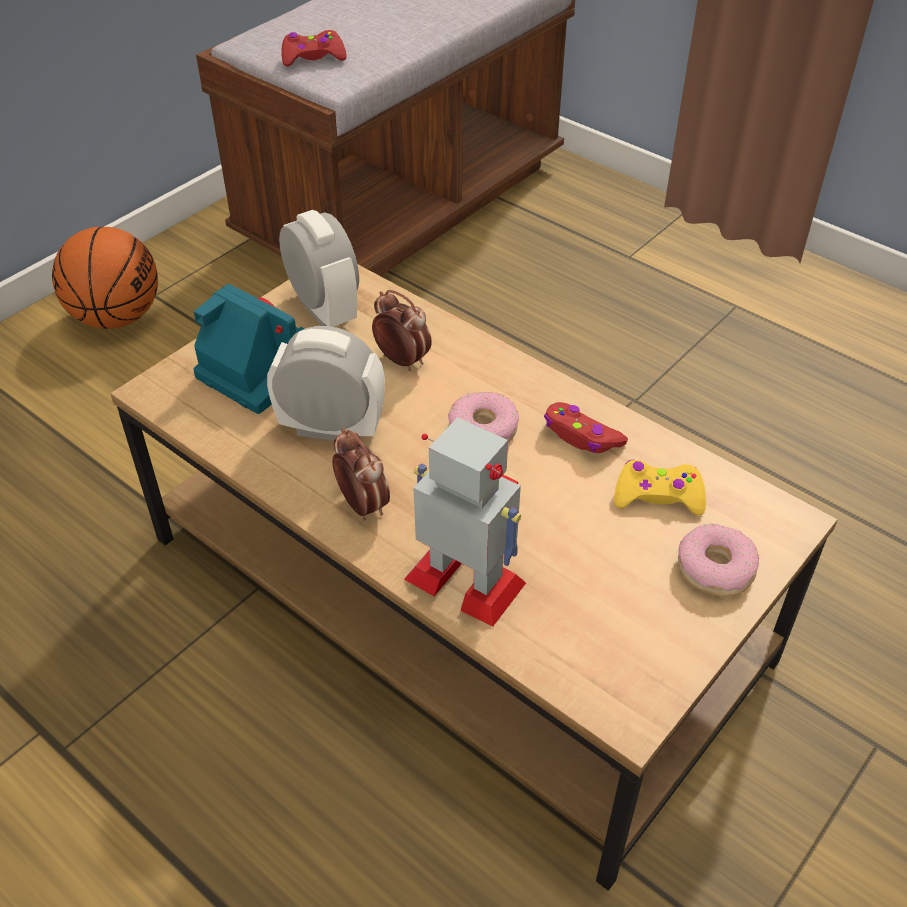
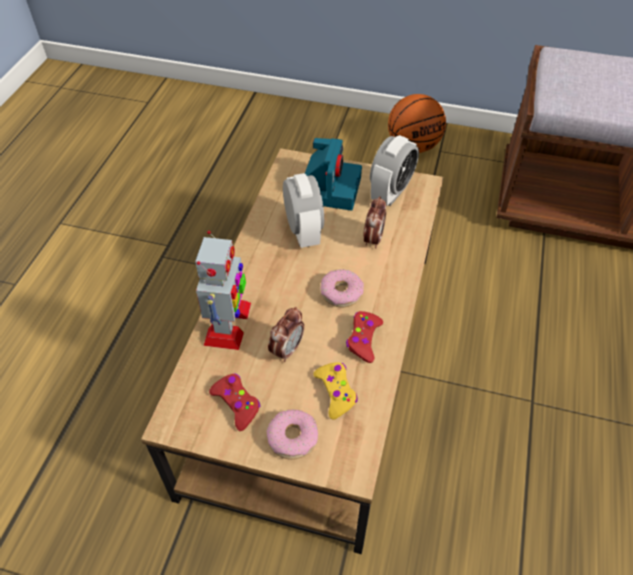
camera: 65 degrees right, 5 degrees up
red game controller [281,30,347,66] -> red game controller moved to [209,374,260,431]
alarm clock [332,428,390,521] -> alarm clock moved to [268,307,304,362]

